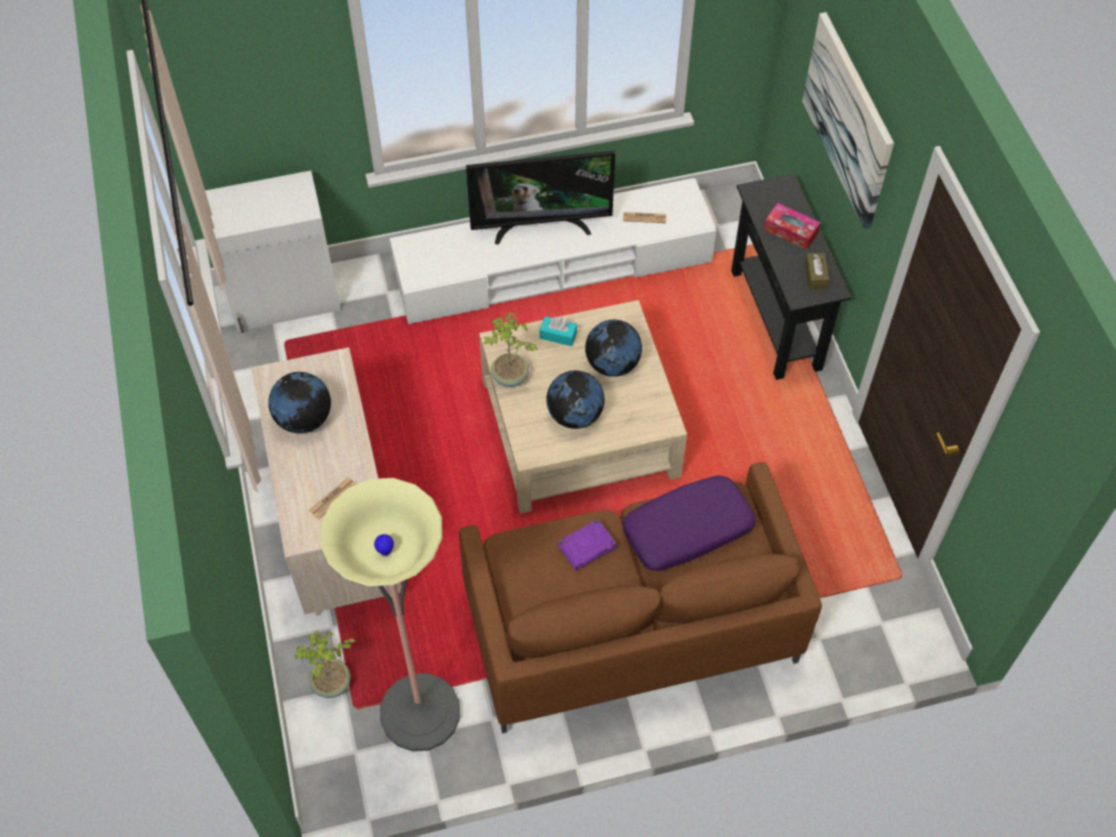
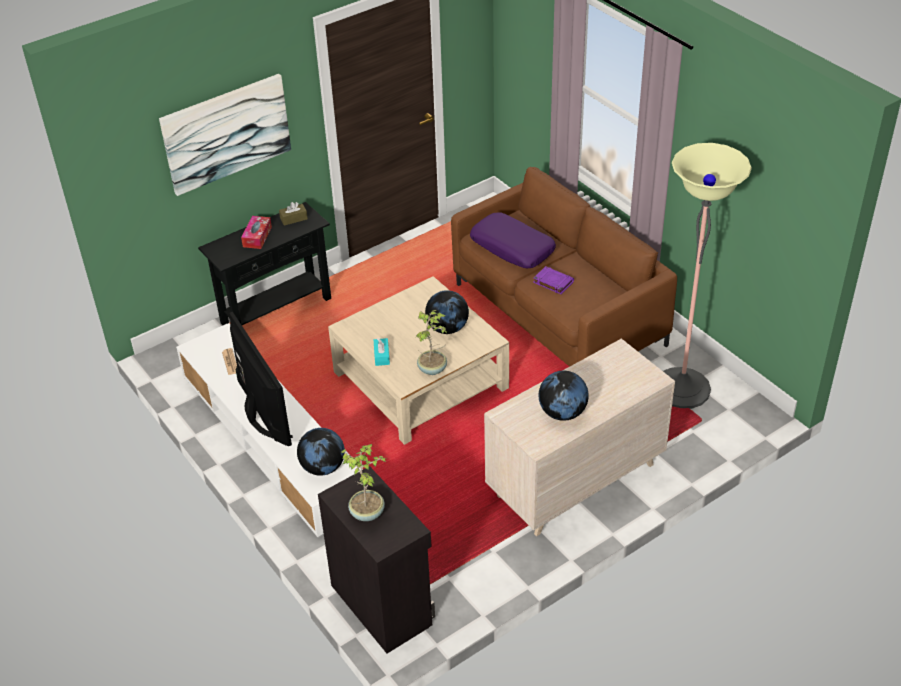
camera: 110 degrees left, 15 degrees down
white cabinet [205,171,341,333] -> black cabinet [318,466,435,653]
potted plant [294,630,357,698] -> potted plant moved to [341,444,386,521]
newspaper [308,478,356,520] -> none
globe [585,320,642,377] -> globe moved to [297,428,345,476]

